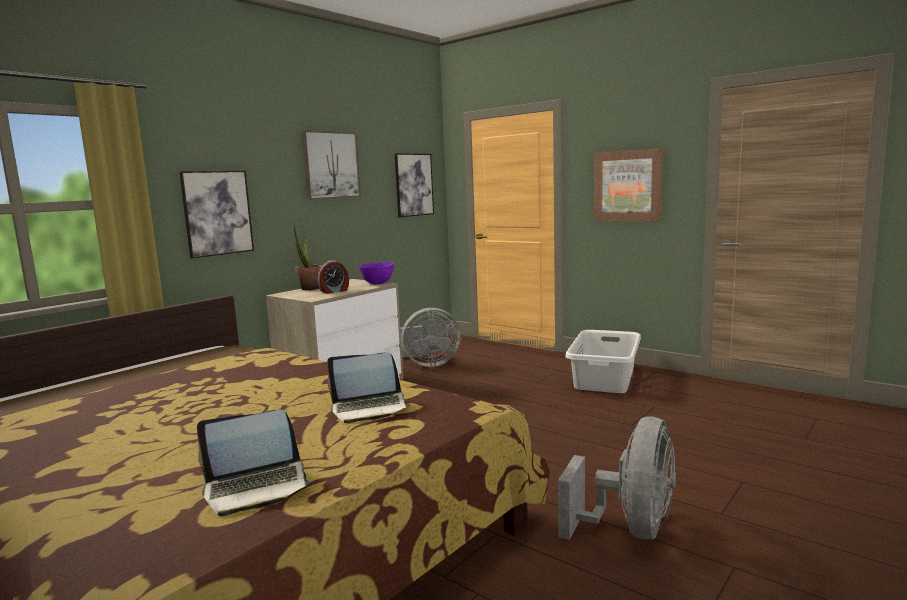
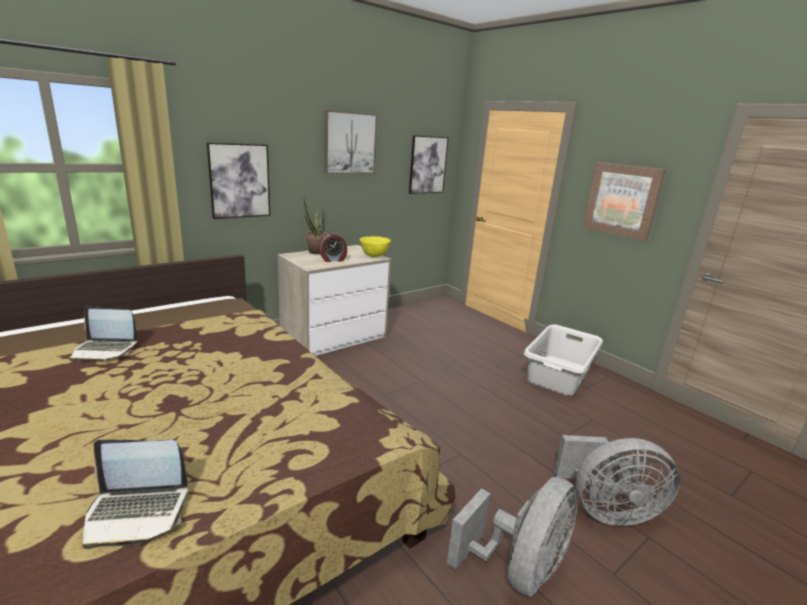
camera: 10 degrees right, 10 degrees up
laptop [327,352,411,423] -> laptop moved to [69,306,137,362]
purple bowl [359,262,394,284] -> yellow bowl [360,236,391,257]
grey fan [400,308,461,367] -> grey fan moved to [554,435,680,526]

